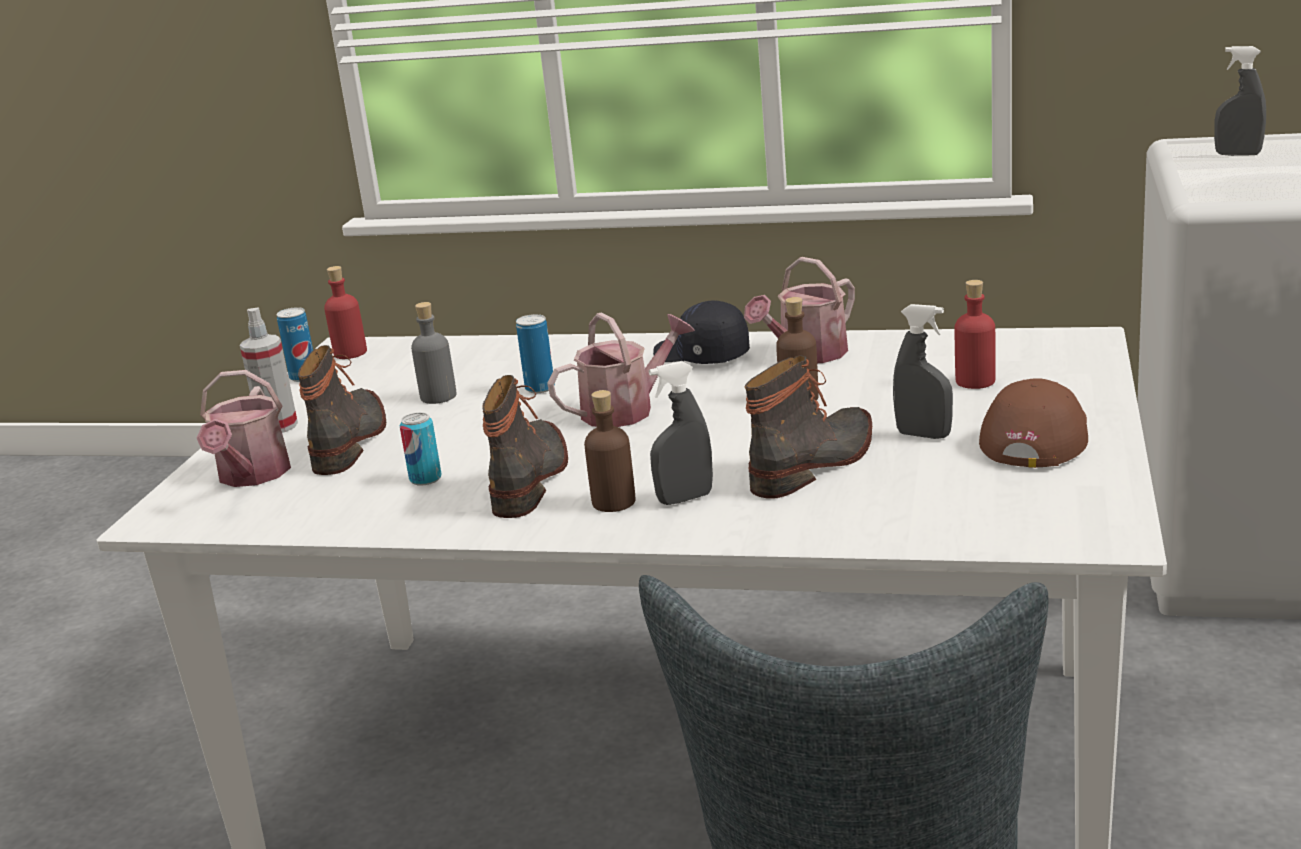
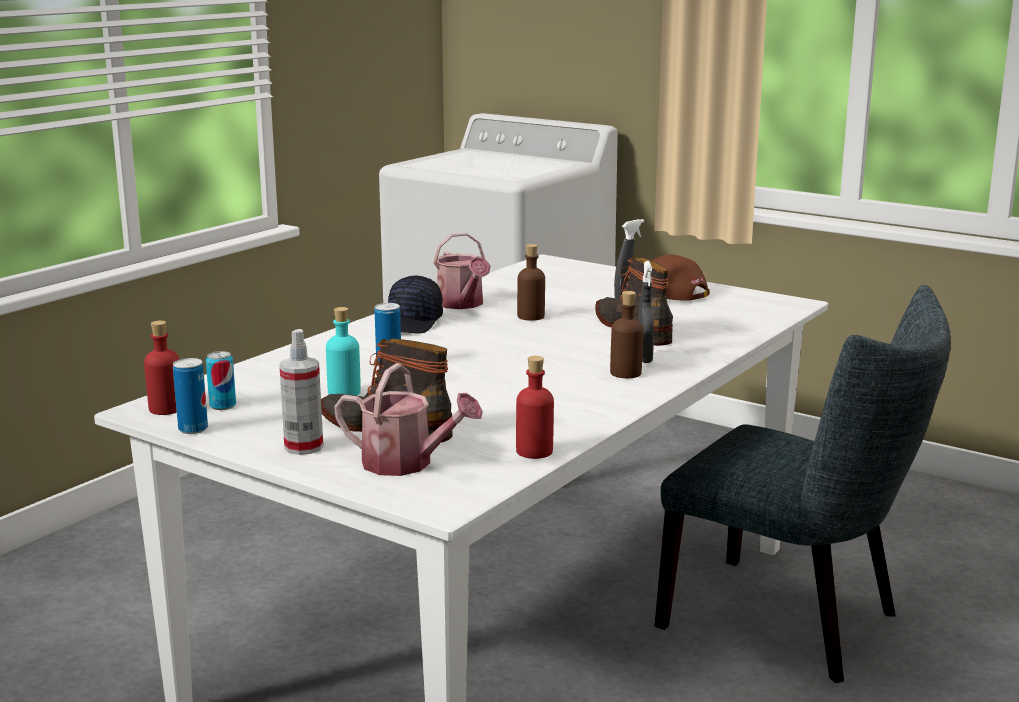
camera: 70 degrees left, 5 degrees down
can [400,413,441,486] -> can moved to [206,351,236,410]
grey bottle [411,302,457,404] -> turquoise bottle [326,307,361,396]
boot [482,375,568,518] -> none
watering can [547,313,695,427] -> none
black cap [653,301,750,364] -> black cap turned 45 degrees counterclockwise [388,276,443,334]
red bottle [955,280,996,389] -> red bottle moved to [516,356,554,459]
grey spray bottle [1214,46,1266,156] -> none

